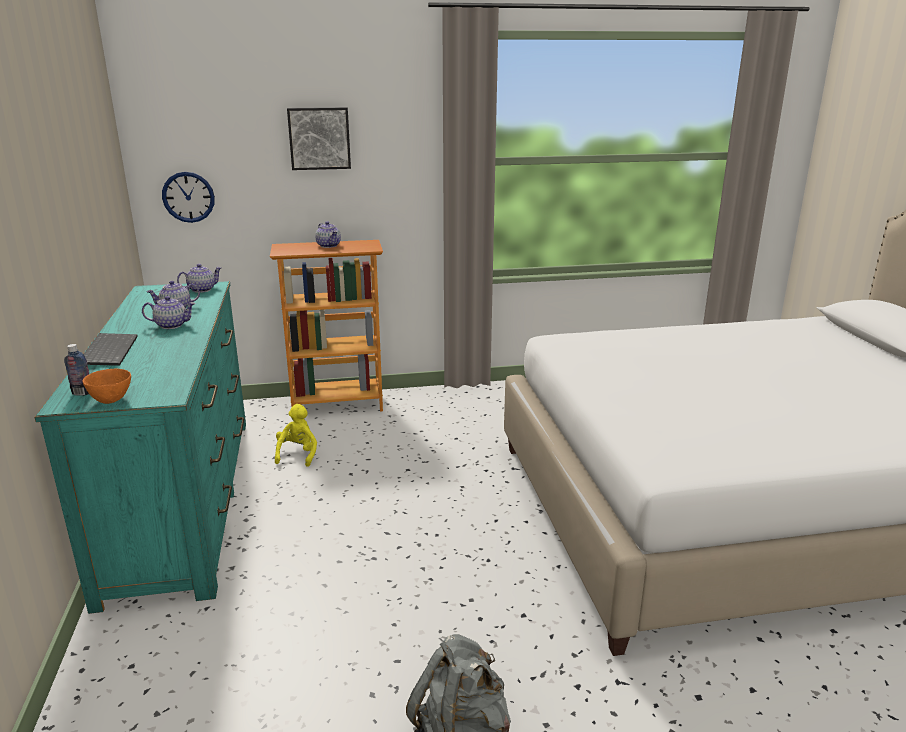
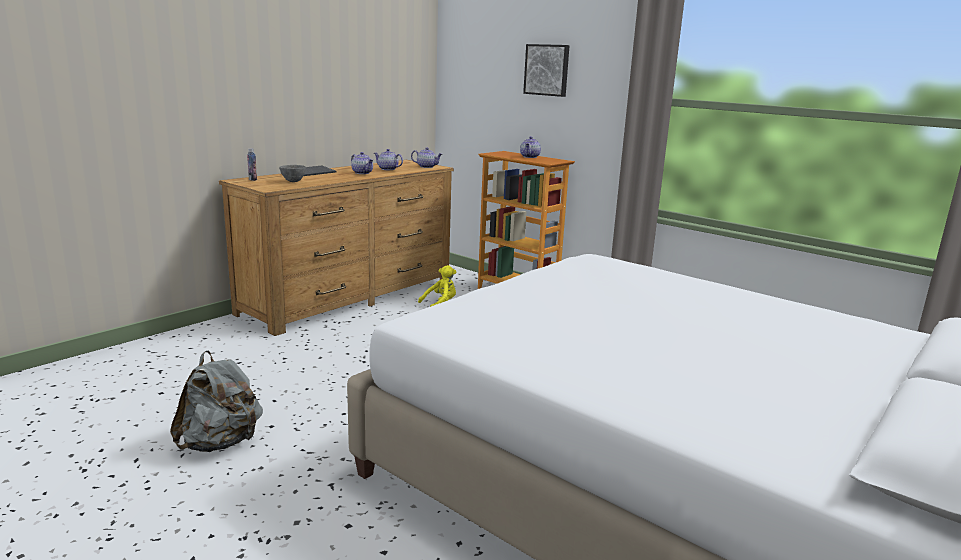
camera: 50 degrees right, 5 degrees down
turquoise dresser [34,281,246,614] -> brown dresser [219,160,454,336]
orange bowl [83,369,131,404] -> none
wall clock [162,172,215,223] -> none
none -> grey bowl [279,165,306,182]

